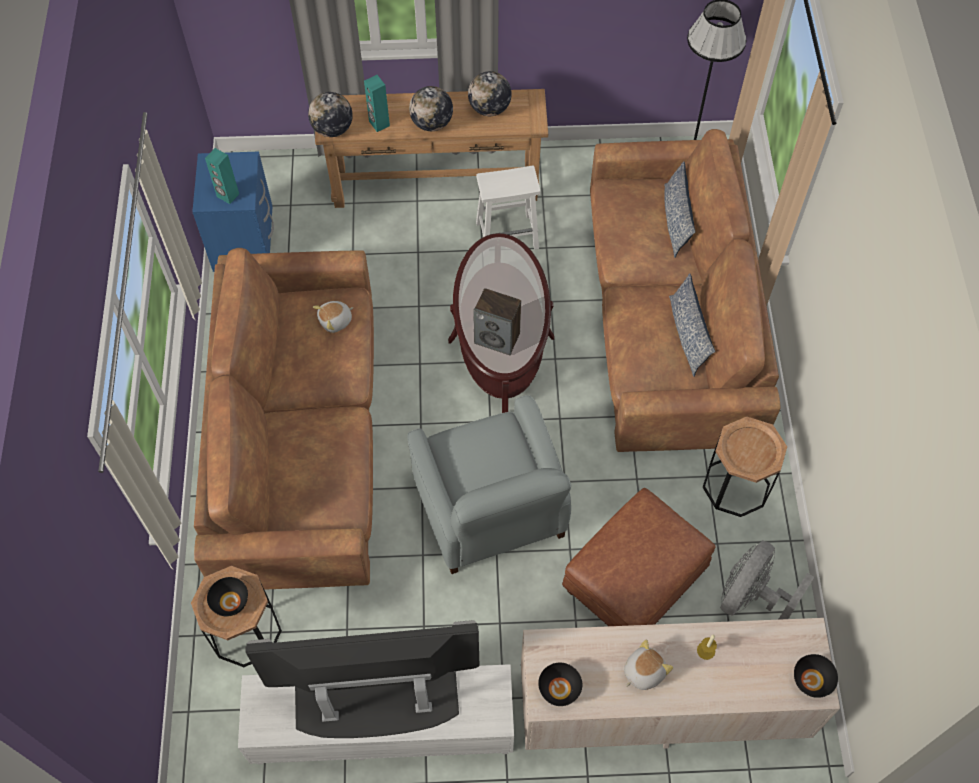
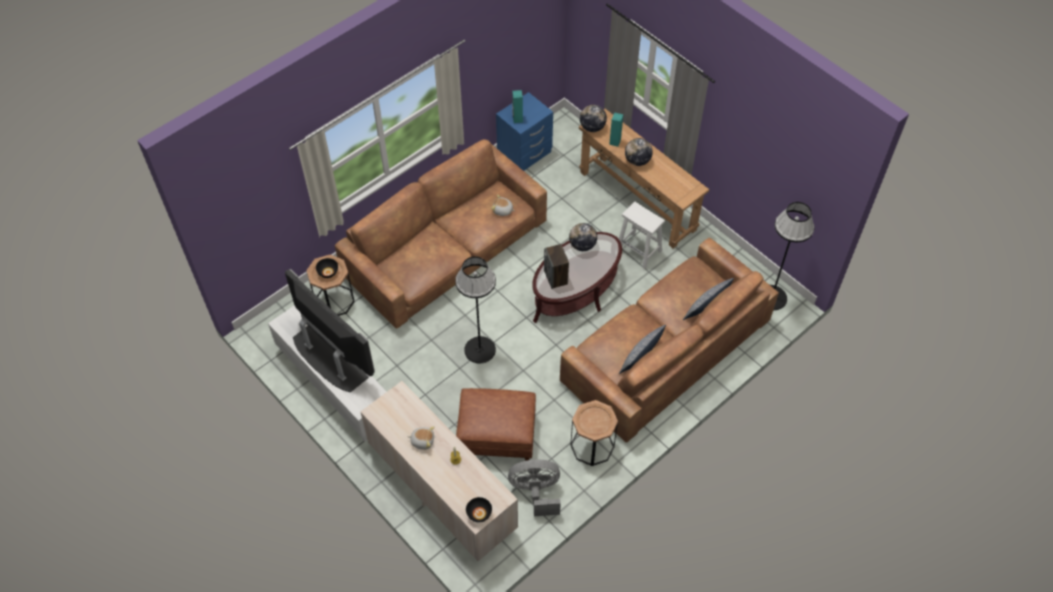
camera: 50 degrees right, 5 degrees down
grey armchair [407,395,571,574] -> black floor lamp [455,256,496,364]
globe [468,71,512,116] -> globe moved to [569,223,597,251]
black bowl [538,663,582,706] -> none

